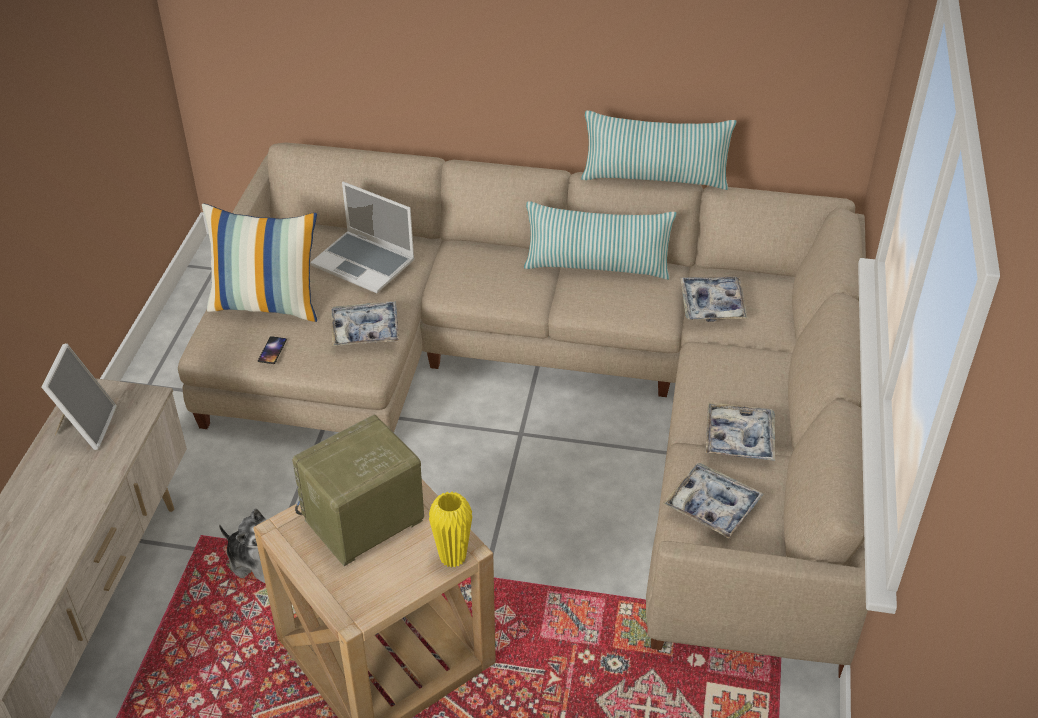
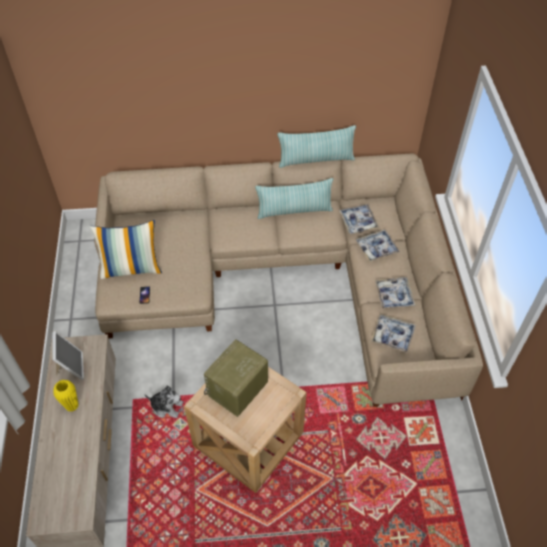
camera: 15 degrees left, 10 degrees up
laptop [310,181,415,293] -> none
tray [331,301,399,346] -> tray moved to [356,230,400,262]
yellow vase [429,492,472,568] -> yellow vase moved to [53,380,79,412]

